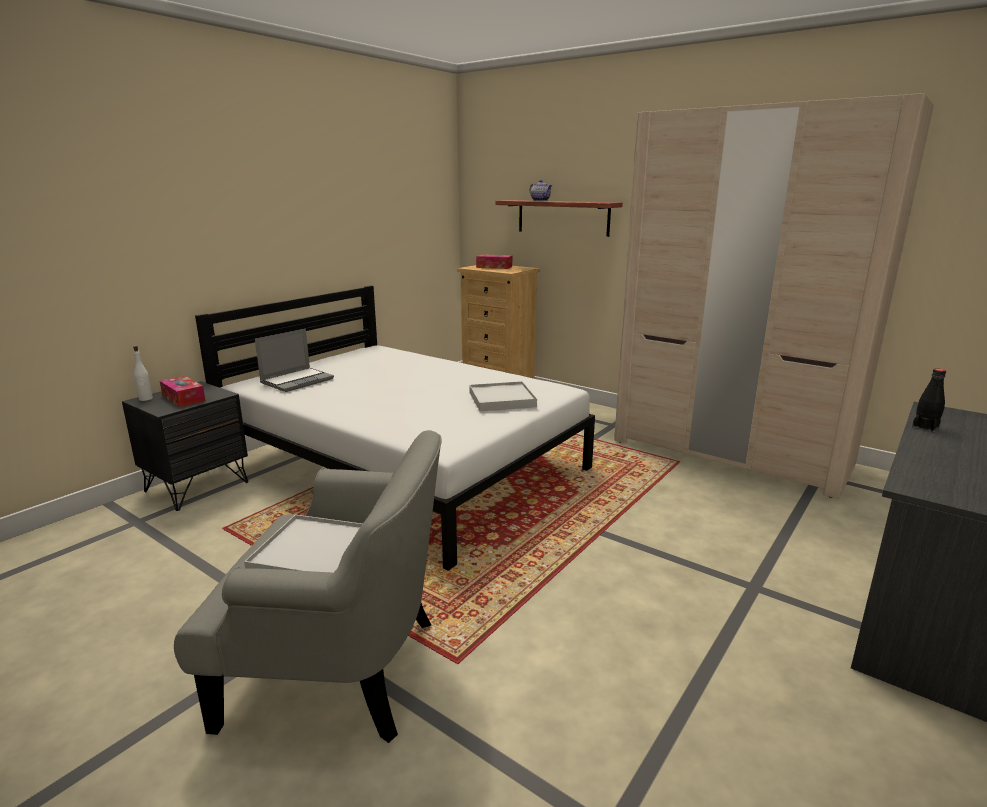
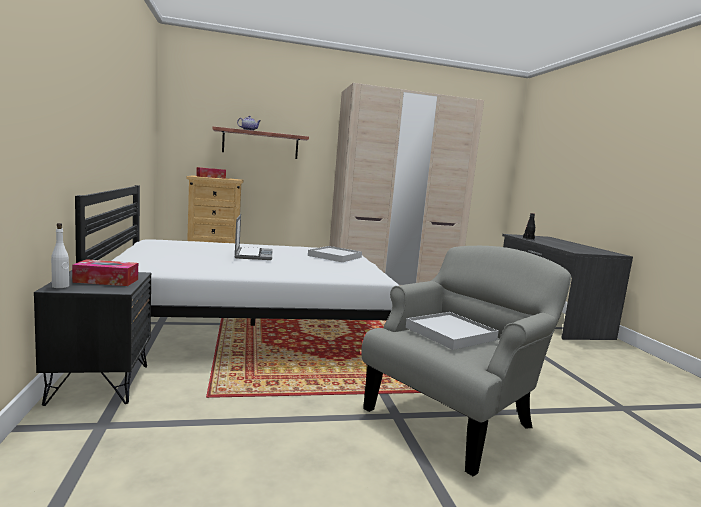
camera: 50 degrees left, 10 degrees down
laptop [255,329,334,392] -> laptop moved to [234,214,273,260]

